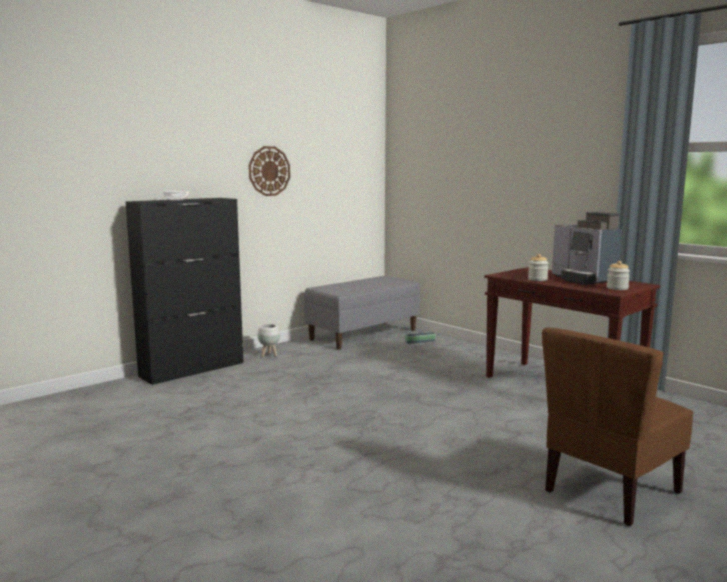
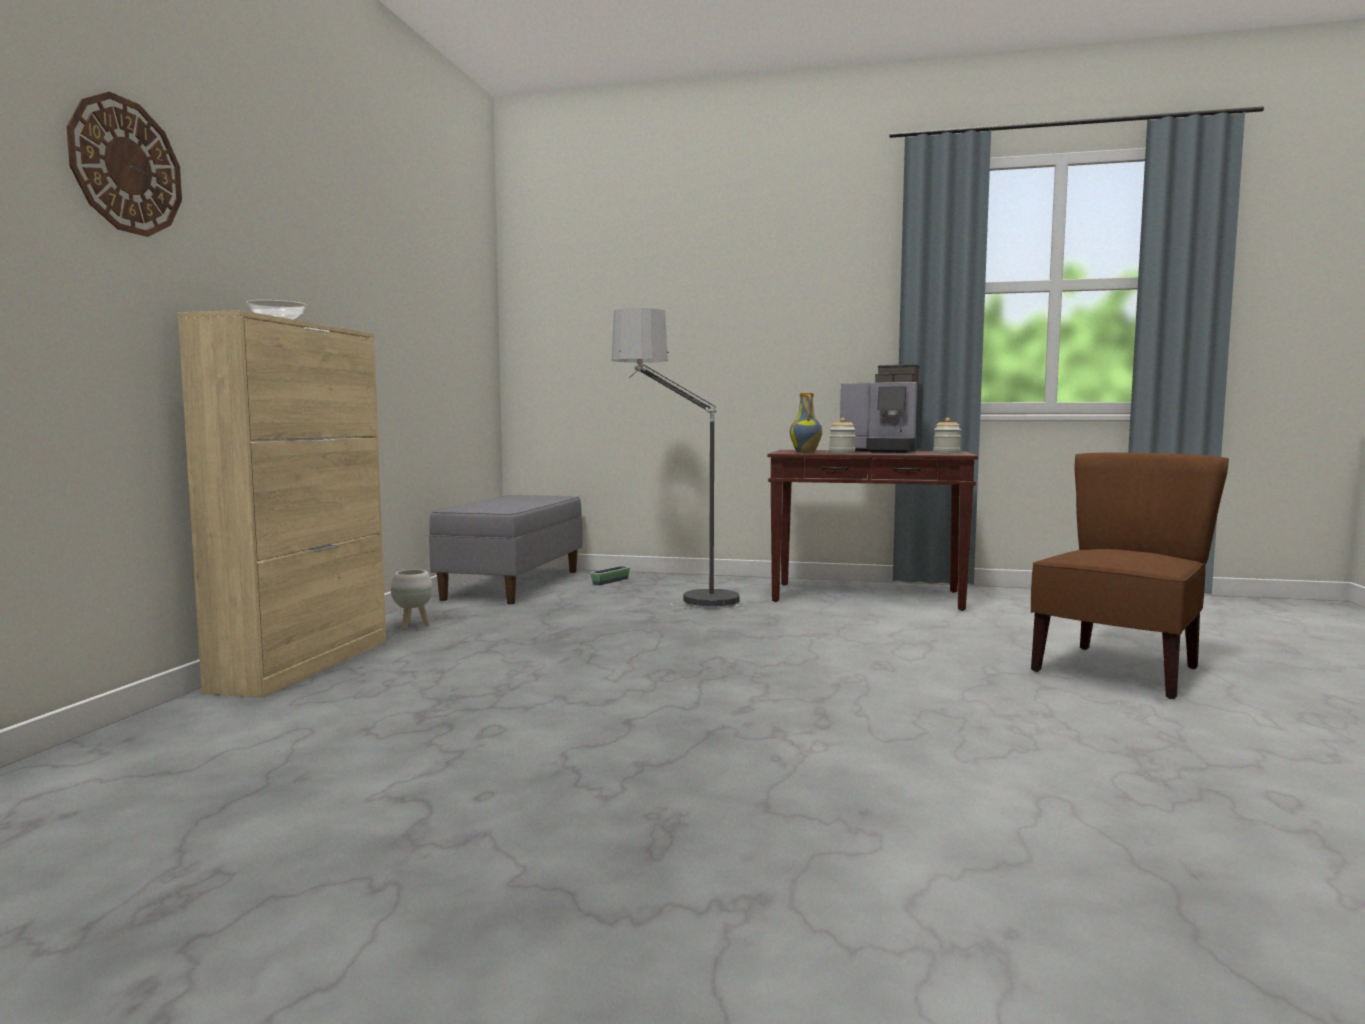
camera: 35 degrees left, 5 degrees down
black cabinet [125,198,244,385] -> beige cabinet [178,310,386,698]
wall clock [249,146,290,196] -> wall clock moved to [66,92,182,237]
brown chair [542,328,694,526] -> brown chair turned 150 degrees counterclockwise [1031,452,1229,699]
none -> floor lamp [612,308,741,609]
none -> vase [790,393,822,453]

